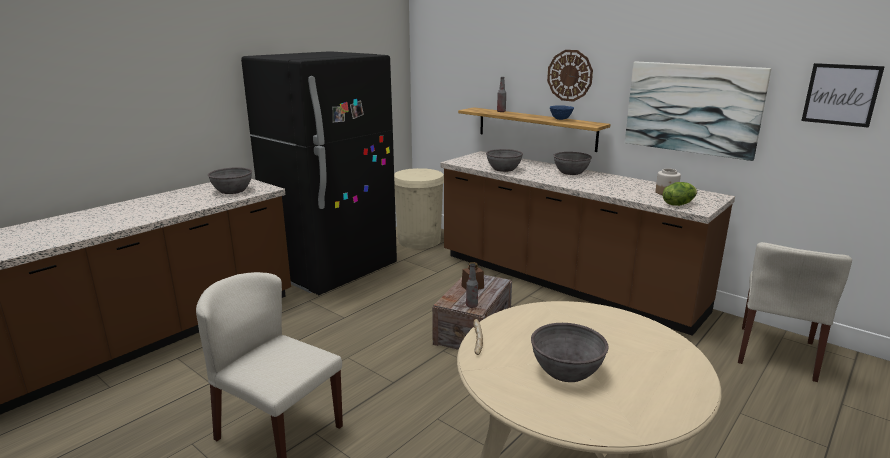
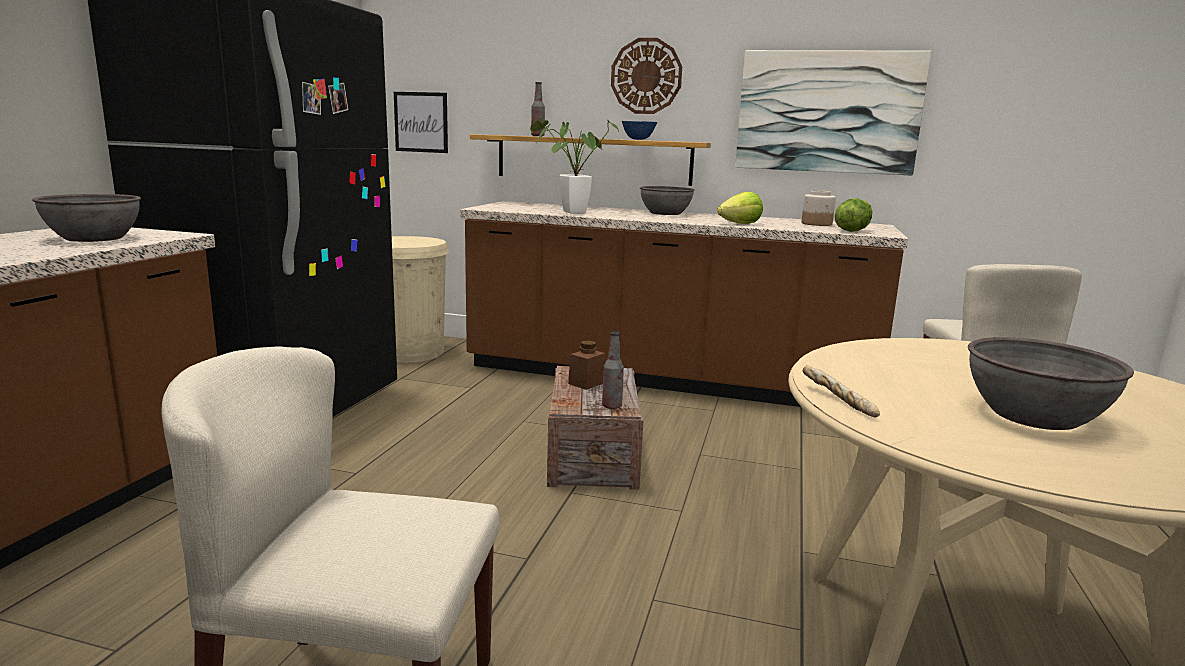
camera: 25 degrees left, 5 degrees down
grey bowl [486,149,523,172] -> potted plant [530,118,619,213]
picture [801,63,885,128] -> picture moved to [394,92,448,153]
none -> lettuce [717,192,763,224]

